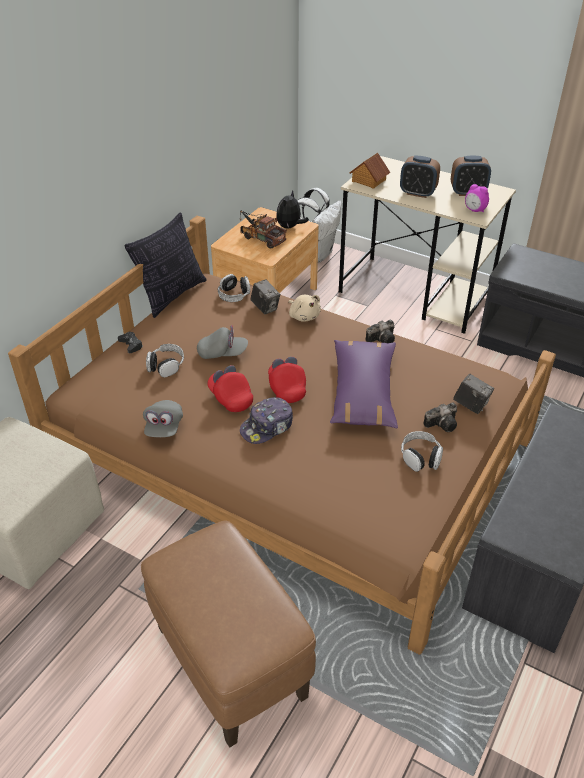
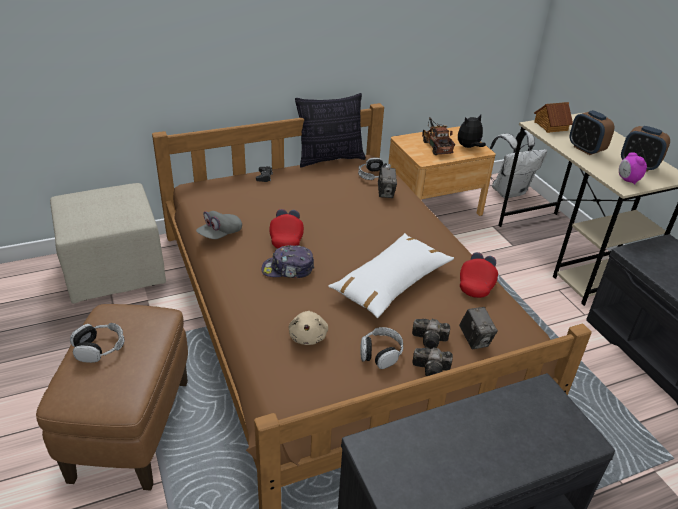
camera: 35 degrees right, 5 degrees down
headphones [146,344,184,377] -> headphones moved to [70,323,125,363]
grey cap [197,325,248,359] -> none
red cap [268,357,306,403] -> red cap moved to [460,252,498,298]
beige plush toy [288,295,321,322] -> beige plush toy moved to [288,311,328,345]
purple pillow [330,340,398,428] -> white pillow [328,233,454,318]
camera [366,320,395,343] -> camera moved to [413,347,453,376]

